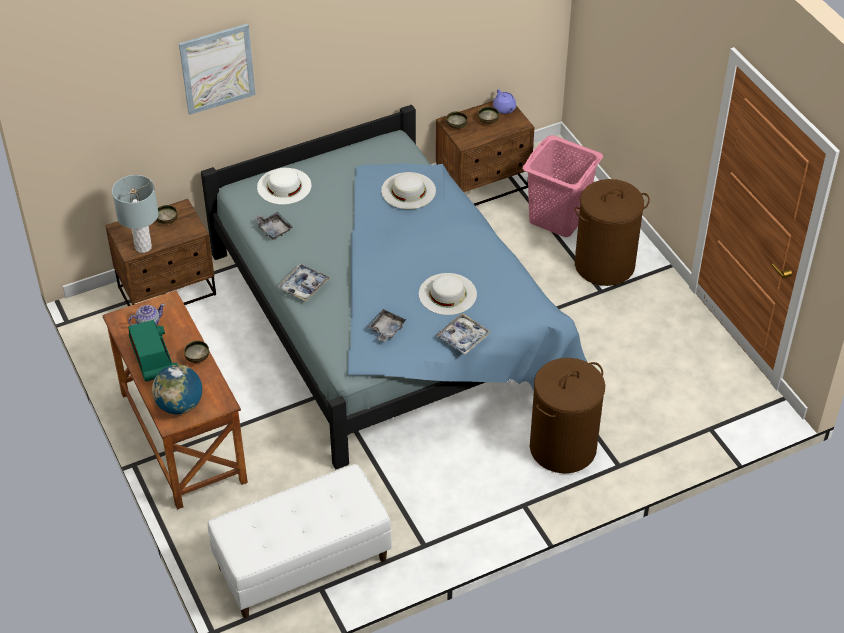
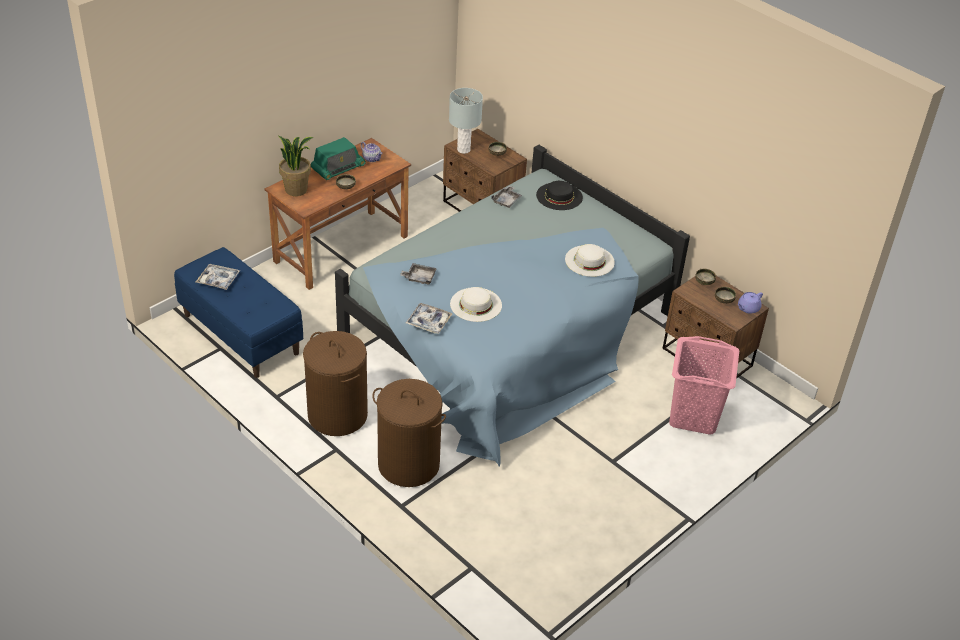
camera: 70 degrees right, 5 degrees down
globe [152,365,202,414] -> potted plant [278,136,314,196]
picture [179,24,255,115] -> none
white bench [208,464,392,618] -> blue bench [174,247,303,378]
white hat [257,168,311,205] -> black hat [536,181,583,210]
tray [278,263,330,301] -> tray moved to [196,264,240,290]
brown laundry basket [574,179,650,286] -> brown laundry basket moved to [303,331,368,436]

